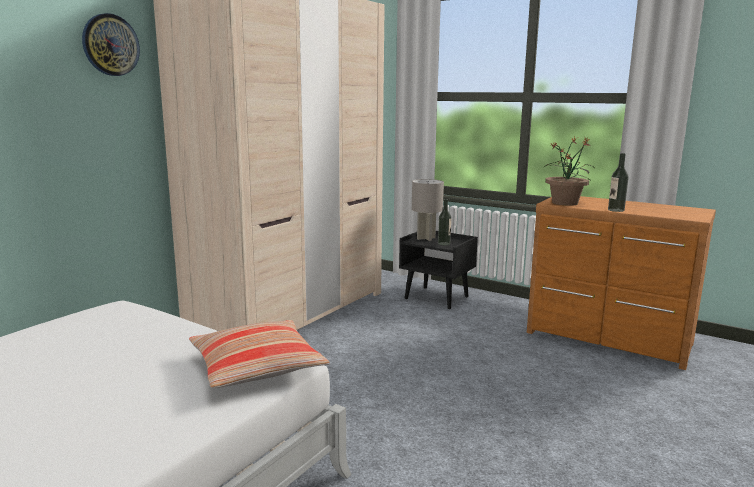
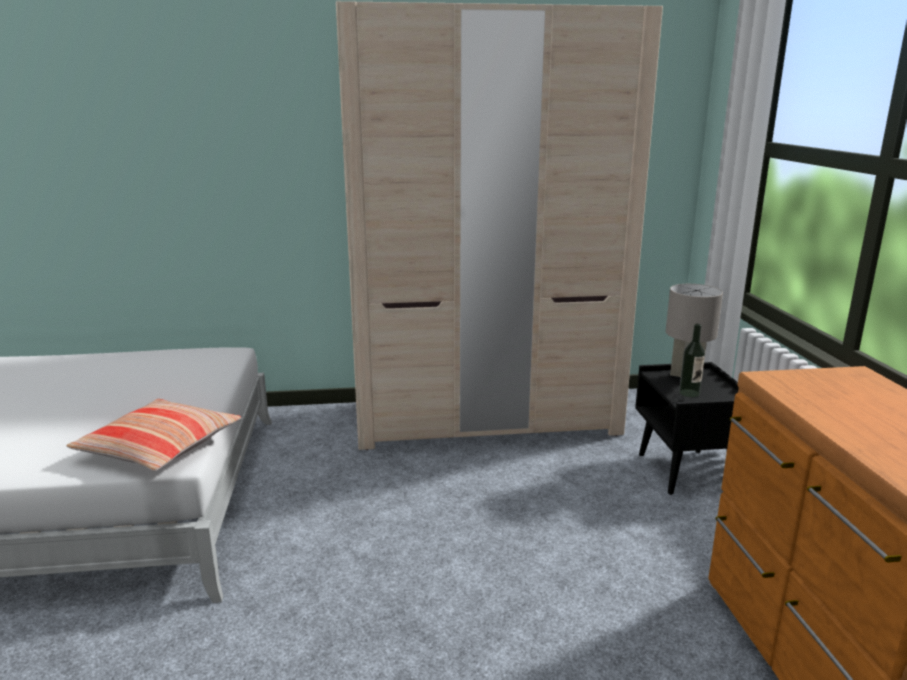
camera: 50 degrees right, 5 degrees up
wall clock [82,13,140,76] -> none
potted plant [543,137,595,206] -> none
bottle [608,153,629,212] -> none

